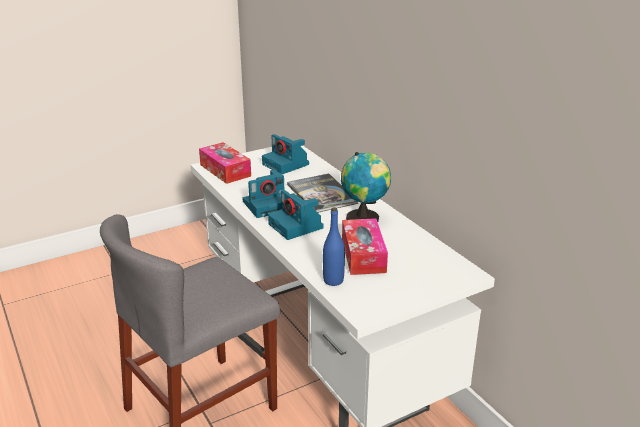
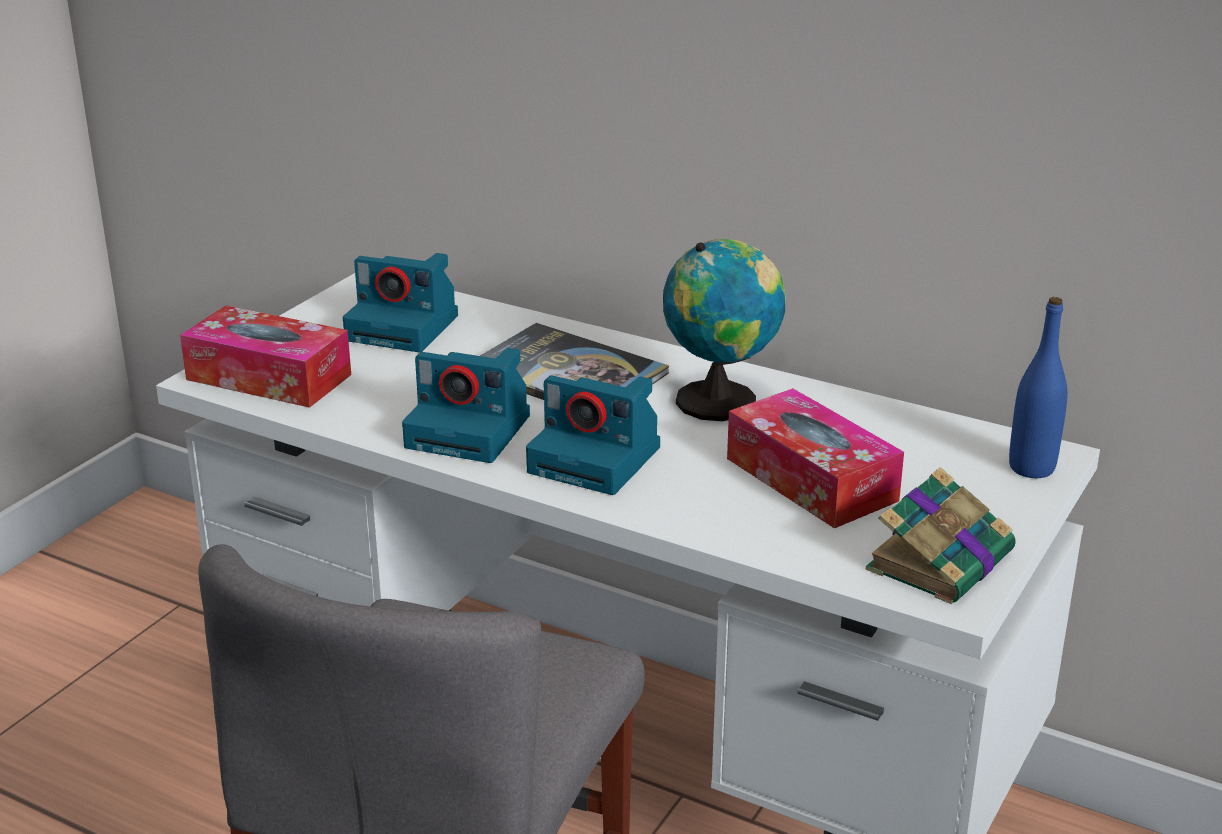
camera: 30 degrees left, 0 degrees up
camera [242,169,284,218] -> camera turned 75 degrees clockwise [402,348,530,463]
blue bottle [323,207,345,286] -> blue bottle moved to [1009,297,1068,478]
none -> book [865,467,1015,604]

